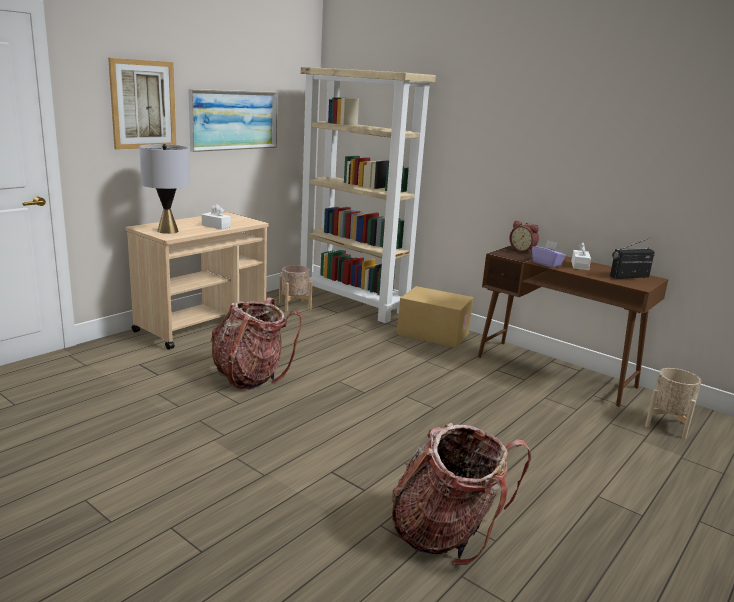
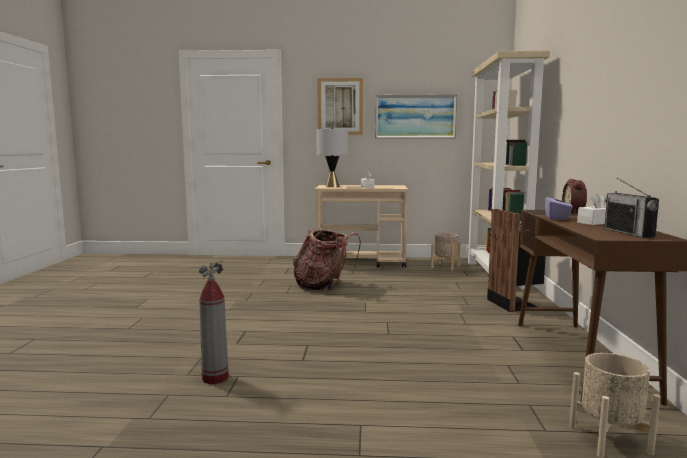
camera: 55 degrees right, 10 degrees down
backpack [391,423,531,565] -> fire extinguisher [199,260,229,384]
cardboard box [397,286,473,348] -> black trash can [487,209,546,312]
radio [610,238,655,279] -> radio turned 135 degrees counterclockwise [604,178,659,238]

